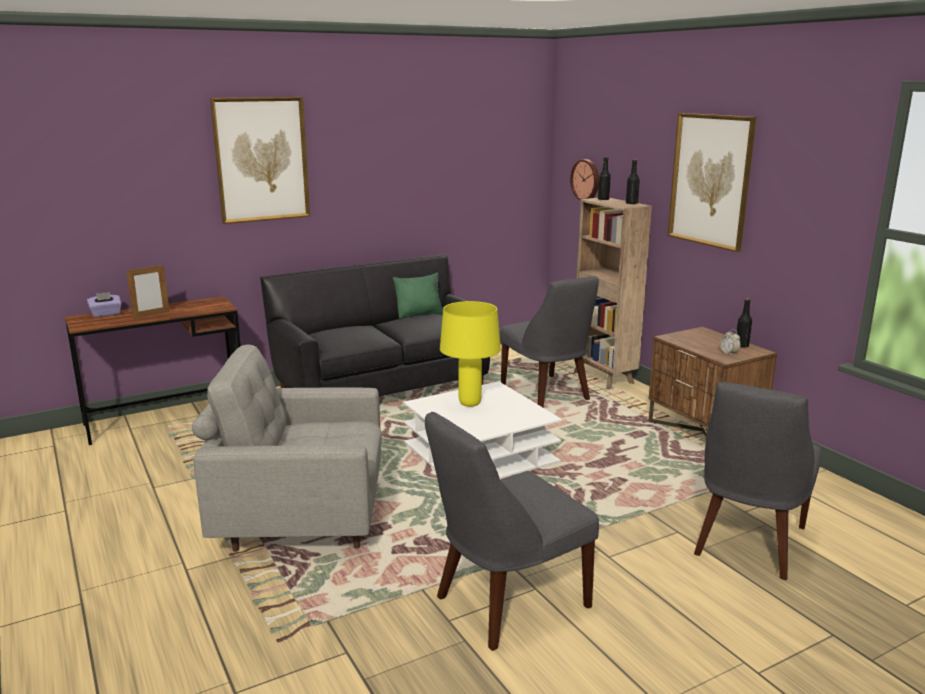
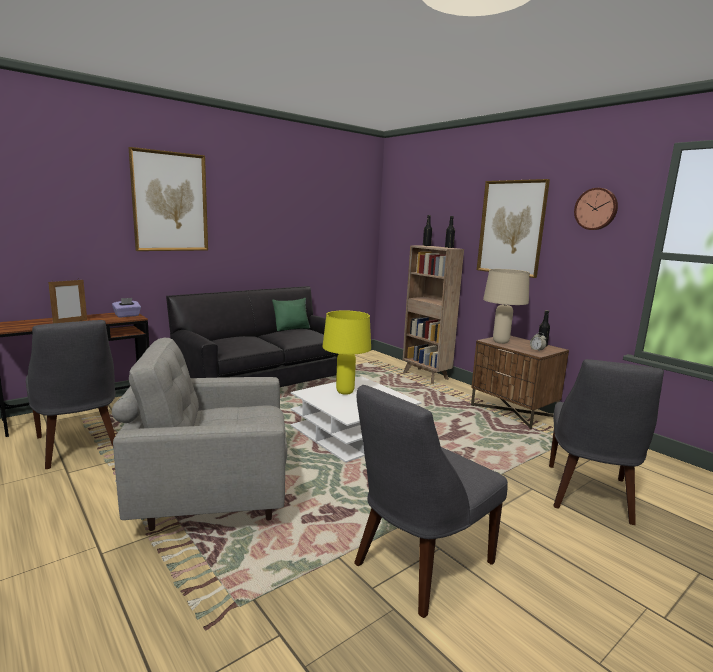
camera: 10 degrees left, 5 degrees down
purple tissue box [87,292,122,317] -> purple tissue box moved to [112,298,141,317]
grey chair [500,276,599,407] -> grey chair moved to [26,320,116,469]
wall clock [570,159,599,200] -> wall clock moved to [574,188,618,230]
none -> beige table lamp [483,269,530,344]

